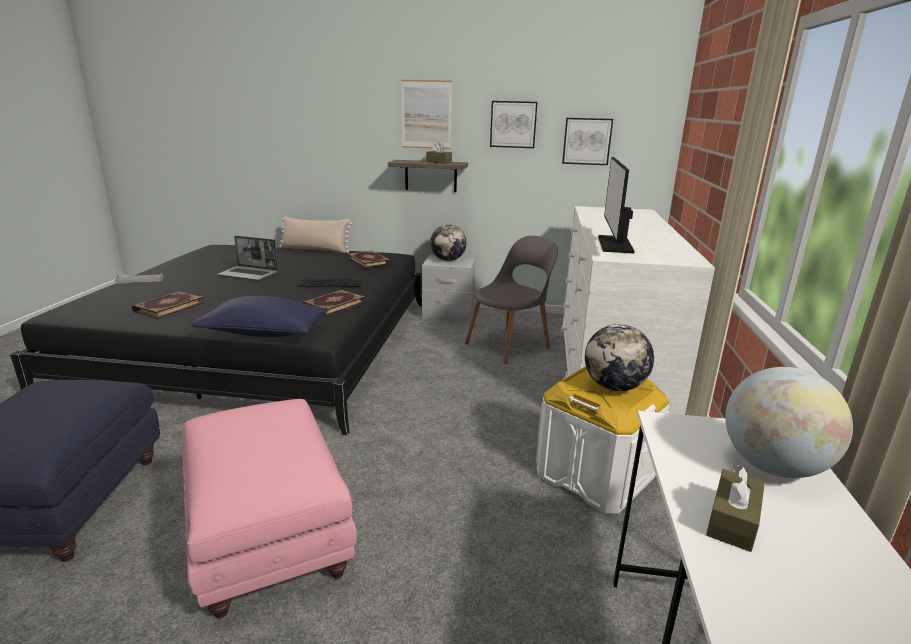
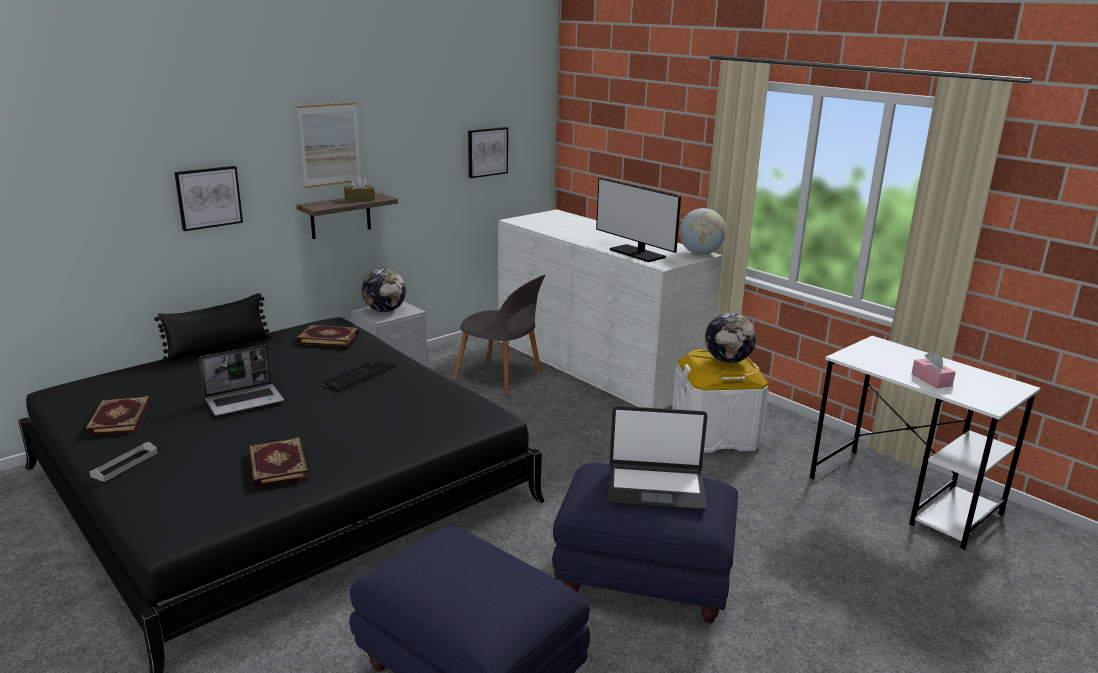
camera: 50 degrees left, 0 degrees up
pink ottoman [182,399,357,618] -> blue ottoman [552,463,738,623]
blue pillow [191,296,328,337] -> none
beige pillow [279,216,352,253] -> black pillow [154,293,272,361]
book [303,290,366,316] -> book moved to [84,396,151,436]
grey chair [465,236,558,364] -> grey chair turned 120 degrees clockwise [453,275,545,396]
picture [490,101,538,148] -> picture moved to [174,166,243,231]
brown tissue box [706,465,765,552] -> pink tissue box [911,351,956,389]
globe [725,367,853,478] -> globe moved to [679,208,726,255]
none -> laptop [608,406,707,511]

